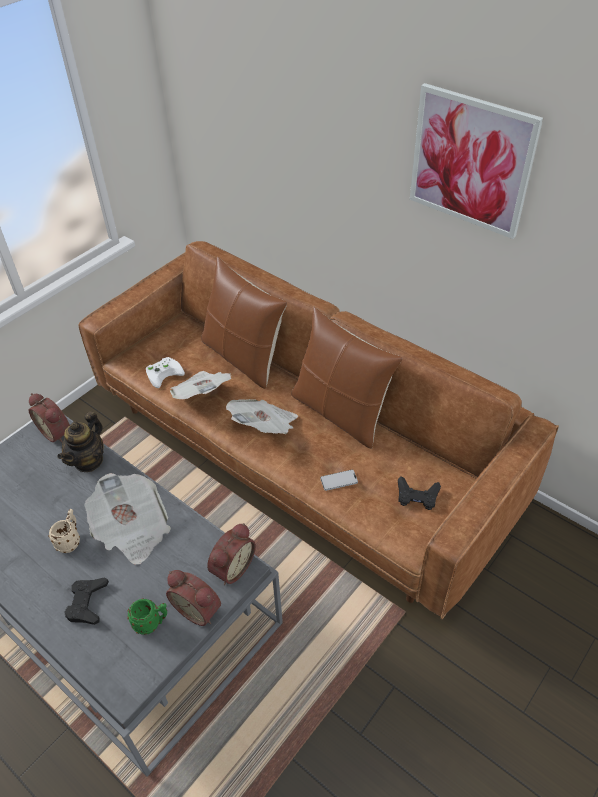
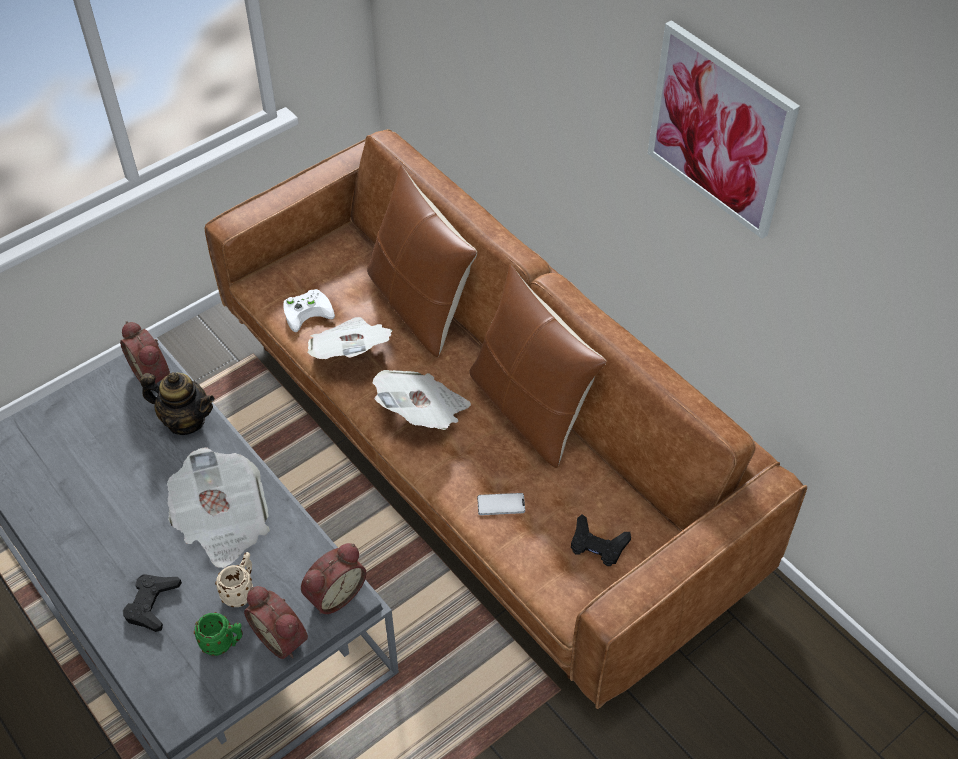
camera: 10 degrees right, 5 degrees up
beige mug [48,509,80,553] -> beige mug moved to [215,552,253,607]
teapot [58,411,104,472] -> teapot turned 105 degrees counterclockwise [140,372,215,435]

